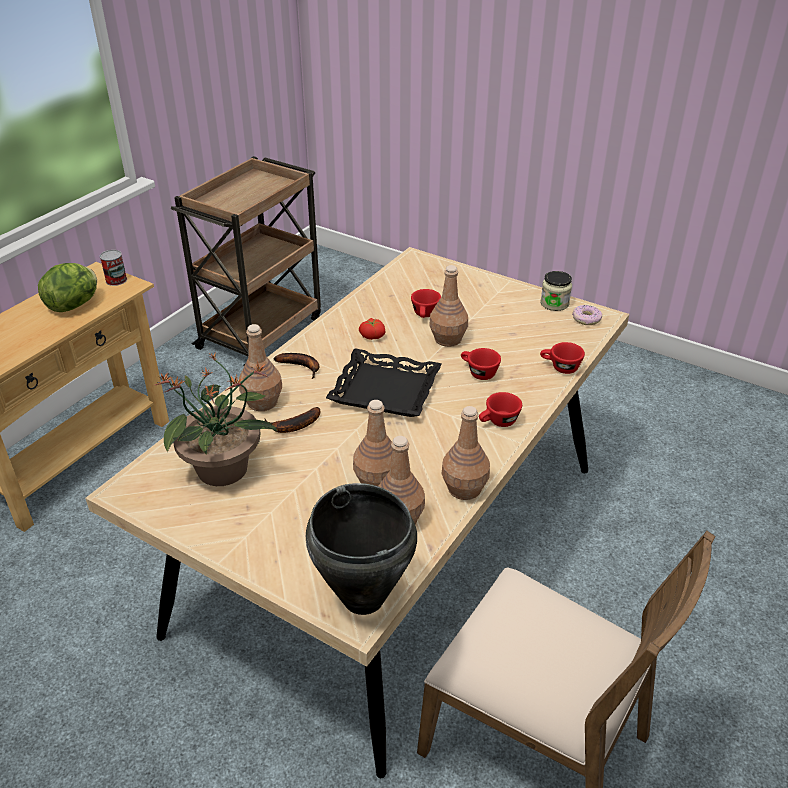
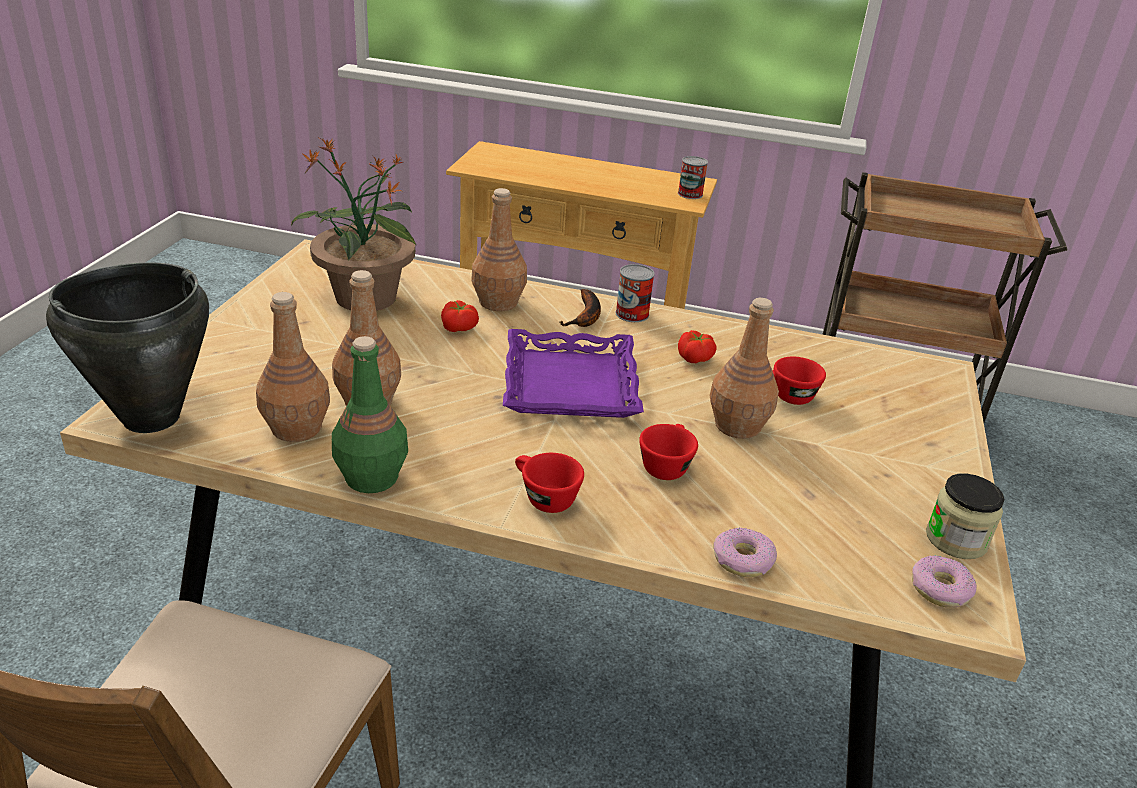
camera: 70 degrees right, 5 degrees down
lettuce [38,263,97,312] -> none
banana [264,407,320,433] -> tomato [441,300,479,332]
black tray [326,348,442,417] -> purple tray [503,329,644,418]
brown bottle [441,406,490,500] -> green bottle [332,336,408,493]
red cup [540,342,585,374] -> donut [713,527,777,577]
none -> can [616,264,655,322]

